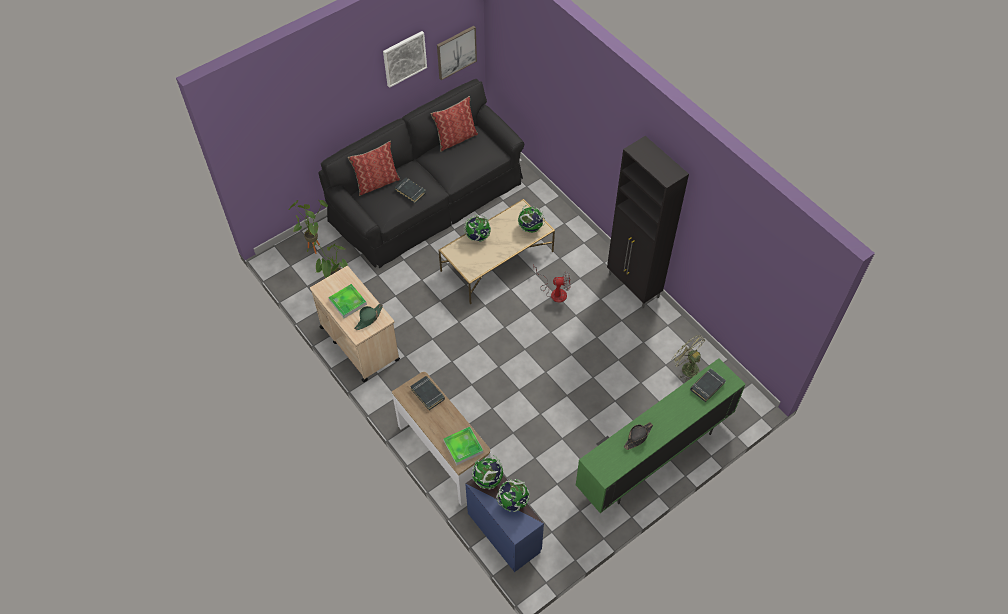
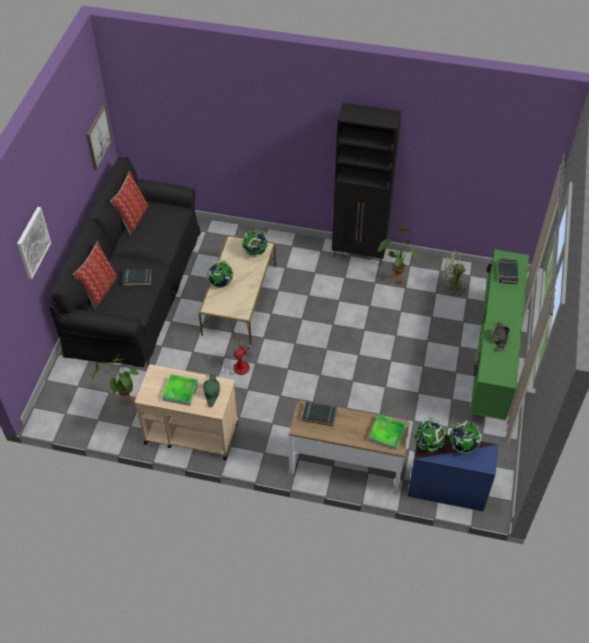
camera: 40 degrees left, 5 degrees down
potted plant [288,200,328,254] -> potted plant moved to [377,226,418,285]
picture [383,31,427,88] -> picture moved to [17,207,51,279]
fan [533,263,571,303] -> fan moved to [202,340,253,375]

